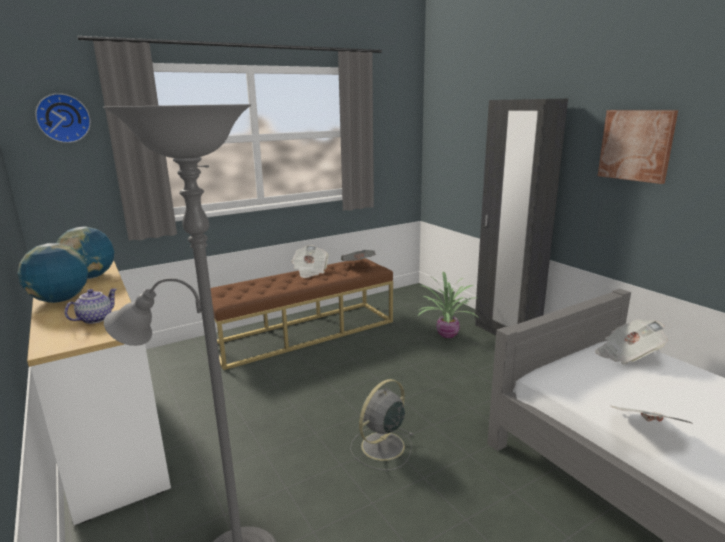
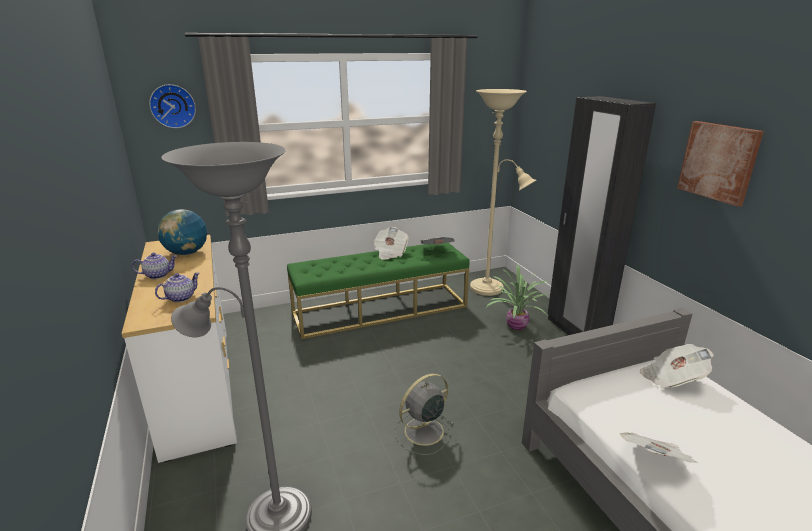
camera: 10 degrees right, 5 degrees up
globe [17,243,88,303] -> teapot [132,253,177,279]
brown bench [211,258,393,370] -> green bench [287,242,470,339]
none -> beige floor lamp [470,89,536,296]

